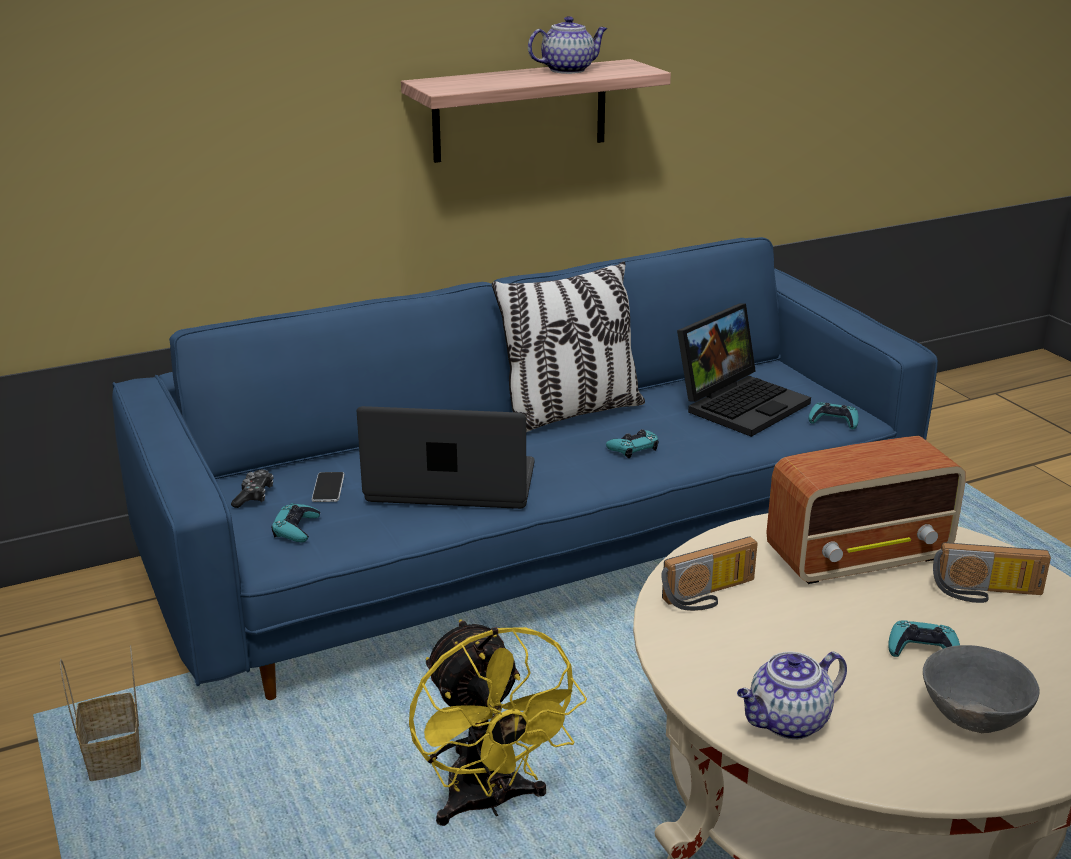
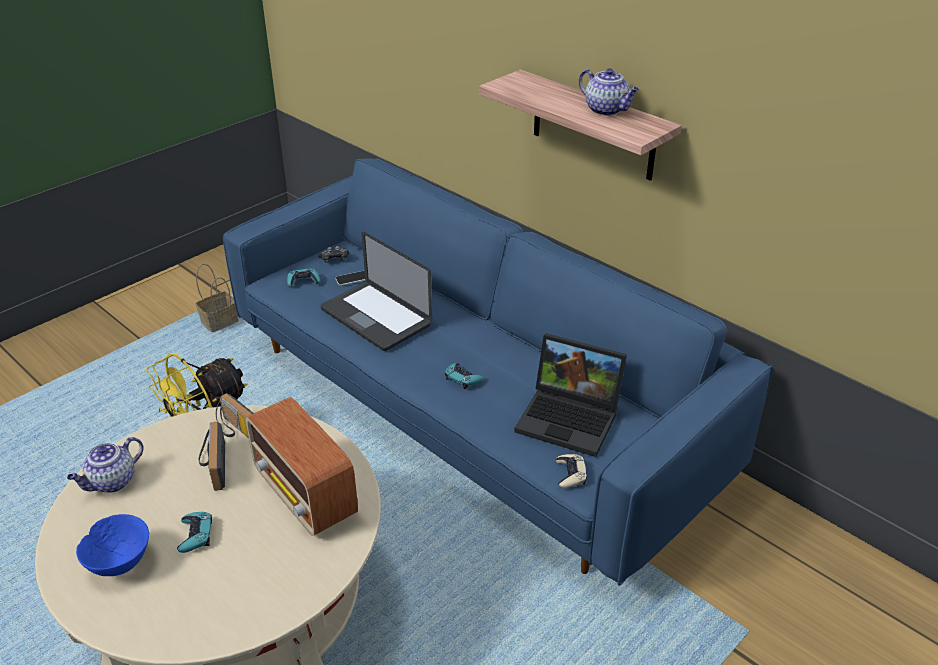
camera: 70 degrees right, 10 degrees up
laptop [357,406,534,509] -> laptop turned 150 degrees clockwise [320,232,432,351]
pillow [492,261,645,432] -> none
teapot [737,651,847,740] -> teapot turned 90 degrees counterclockwise [67,437,143,493]
turquoise game controller [809,402,859,429] -> beige game controller [556,454,587,488]
grey bowl [923,645,1040,733] -> blue bowl [76,514,149,576]
radio [933,542,1051,603] -> radio moved to [199,421,225,491]

